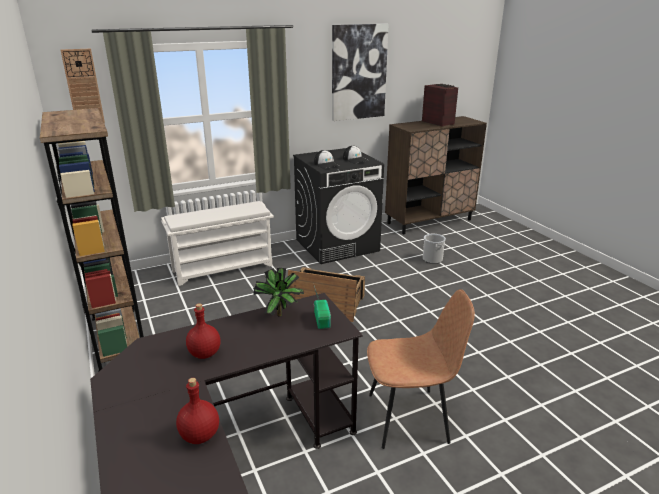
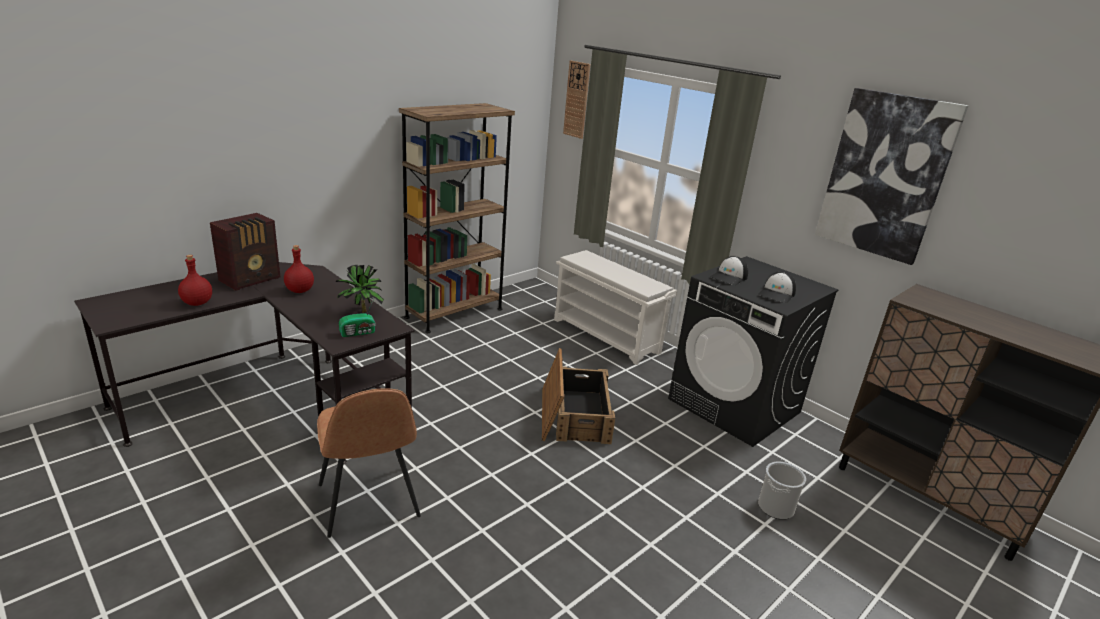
camera: 70 degrees right, 0 degrees up
radio [422,84,458,127] -> radio moved to [210,213,280,291]

